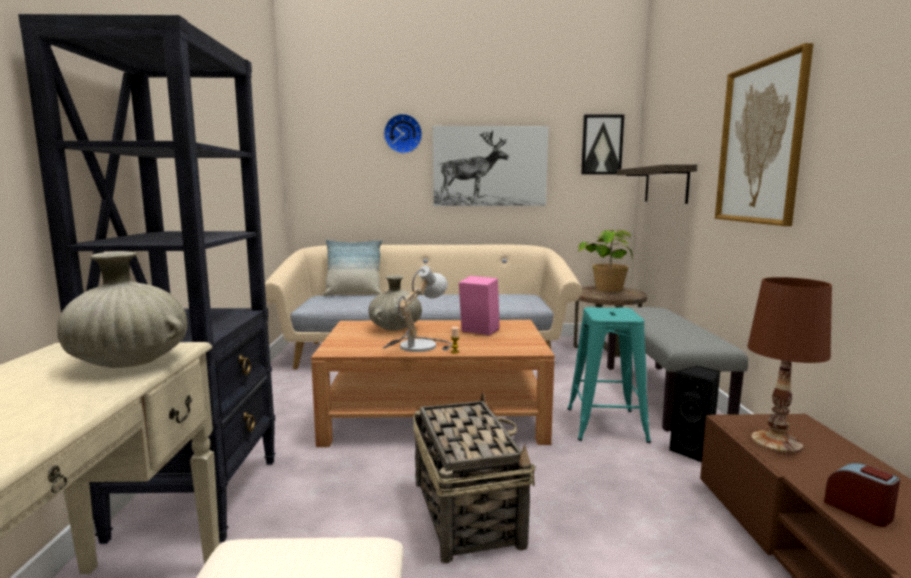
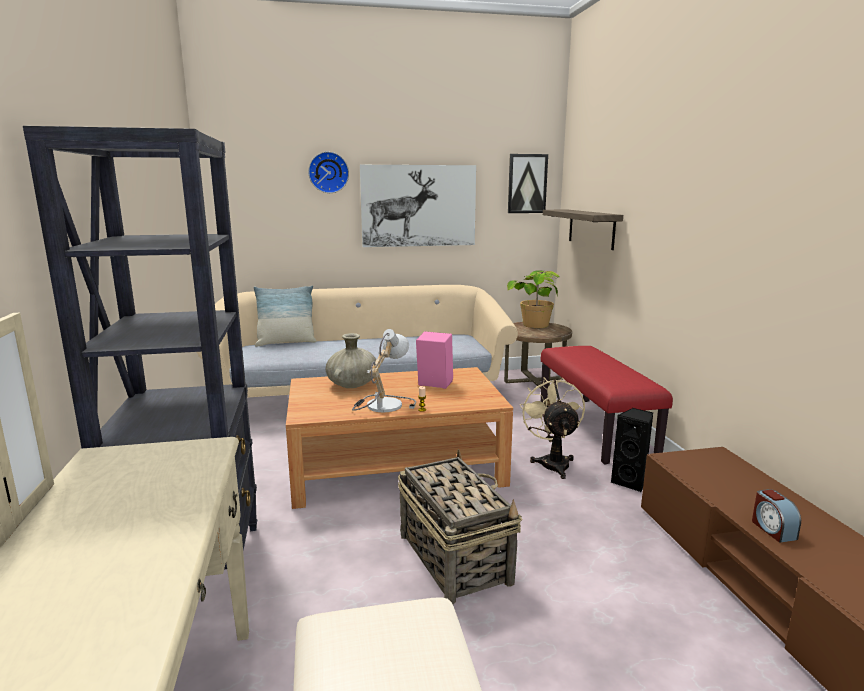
camera: 10 degrees left, 5 degrees up
beige vase [57,251,188,368] -> none
turquoise stool [567,307,651,443] -> beige fan [520,378,585,479]
grey bench [607,307,748,431] -> red bench [541,346,673,464]
picture [715,43,813,226] -> none
brown table lamp [747,277,832,453] -> none
alarm clock [824,463,900,527] -> alarm clock turned 150 degrees counterclockwise [752,489,801,543]

